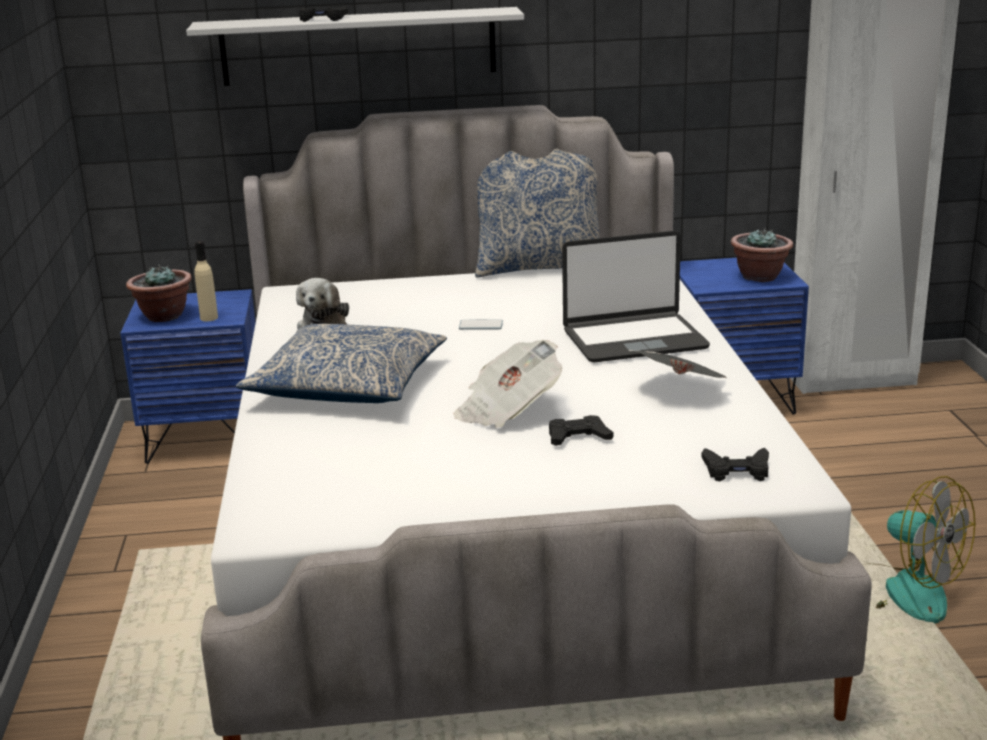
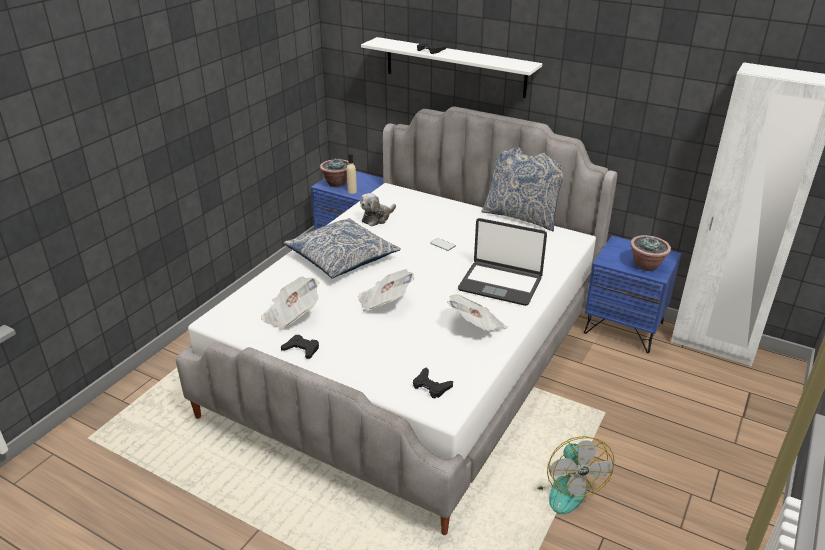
camera: 35 degrees right, 10 degrees up
black game controller [549,415,613,446] -> black game controller moved to [281,335,319,359]
none -> newspaper [261,277,319,330]

